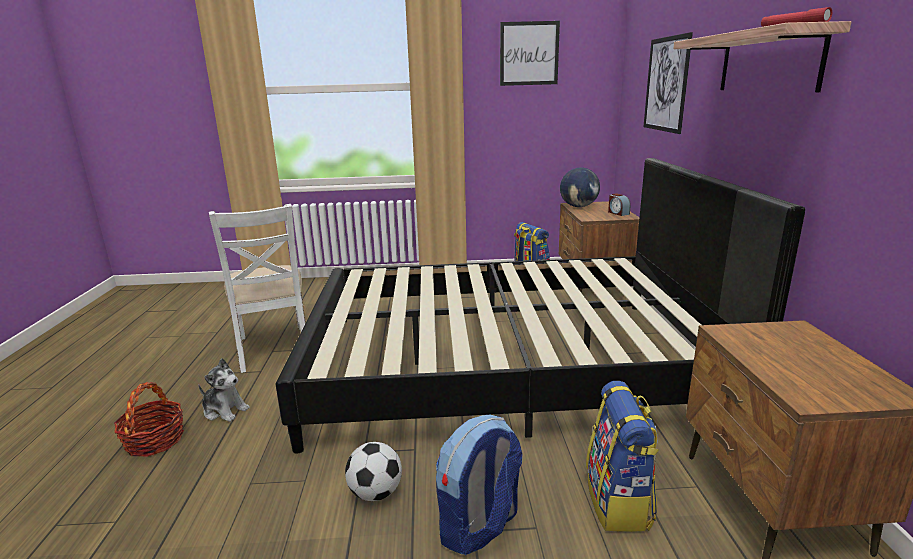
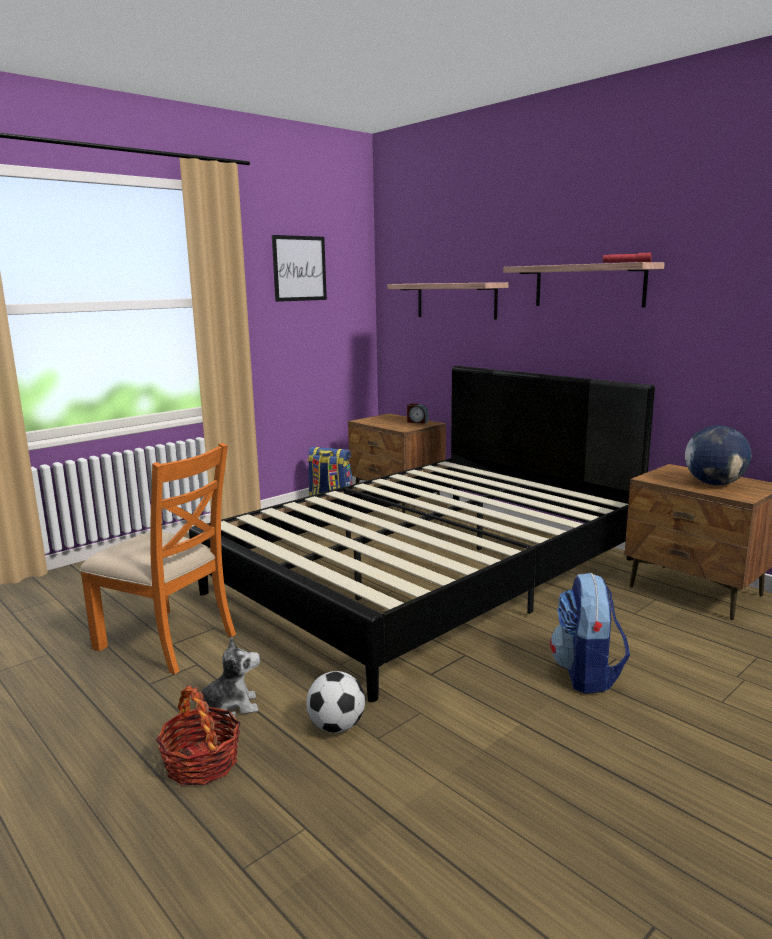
camera: 40 degrees left, 5 degrees down
white chair [209,204,306,373] -> orange chair [80,443,236,675]
football [345,442,402,501] -> football moved to [306,671,365,733]
globe [560,168,600,207] -> globe moved to [685,425,751,485]
backpack [586,381,659,532] -> none
picture [643,32,693,134] -> shelf [387,282,509,320]

